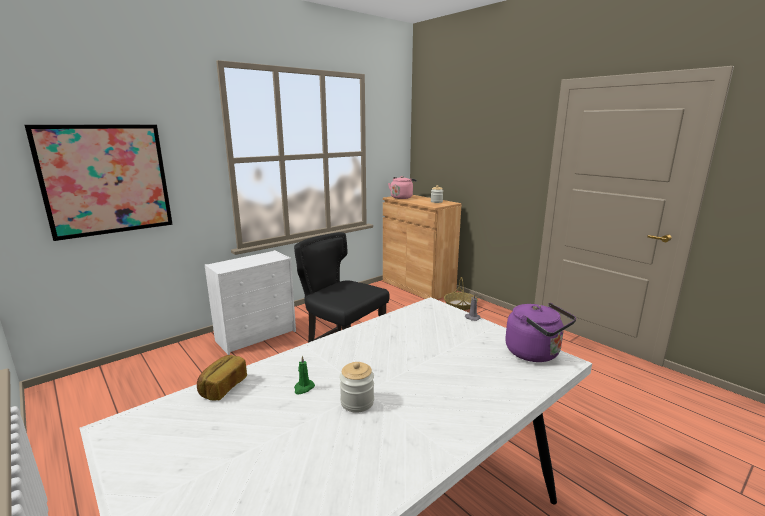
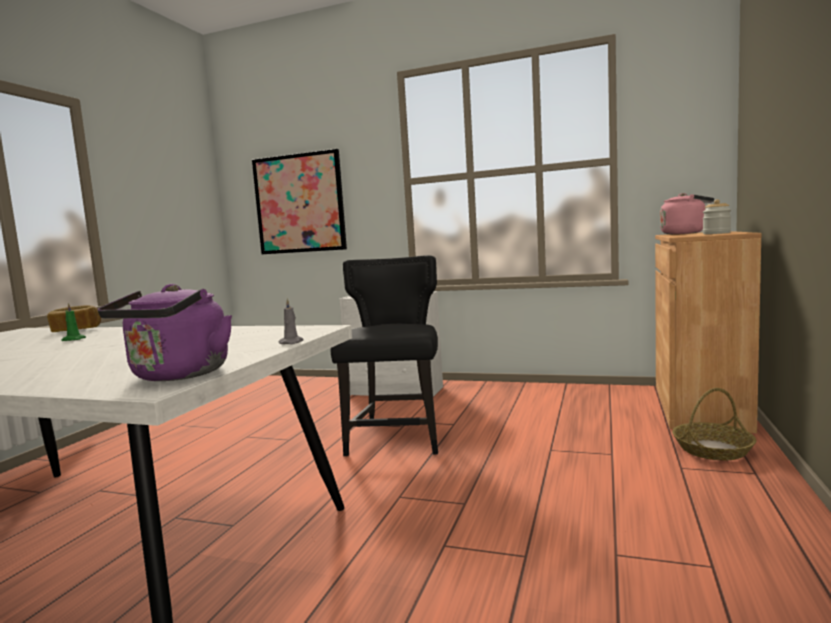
camera: 60 degrees right, 10 degrees down
jar [340,362,374,413] -> none

